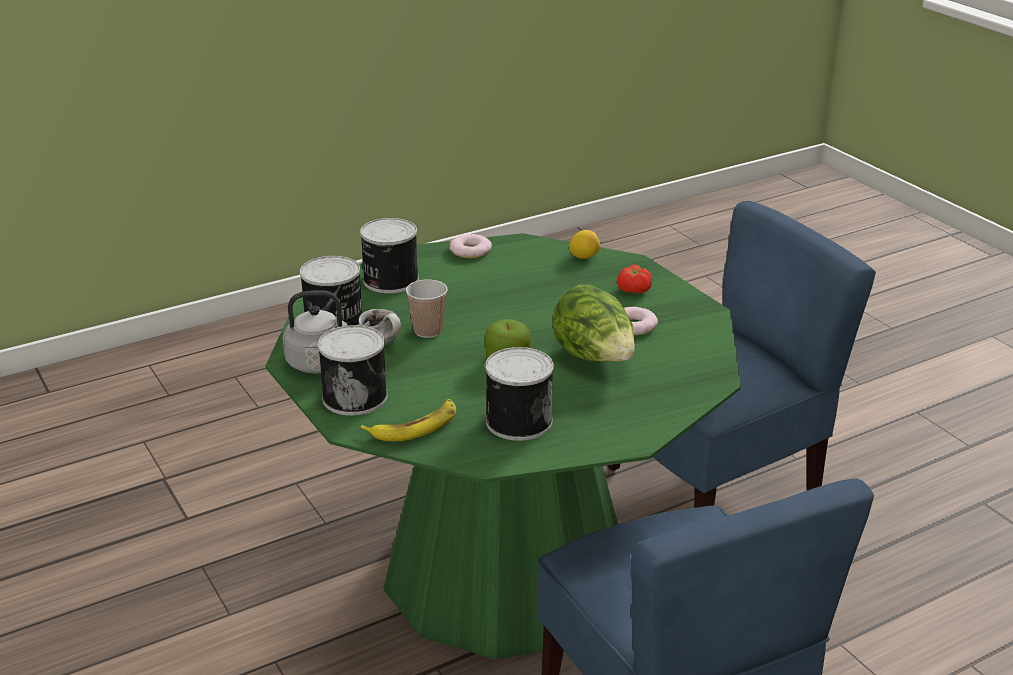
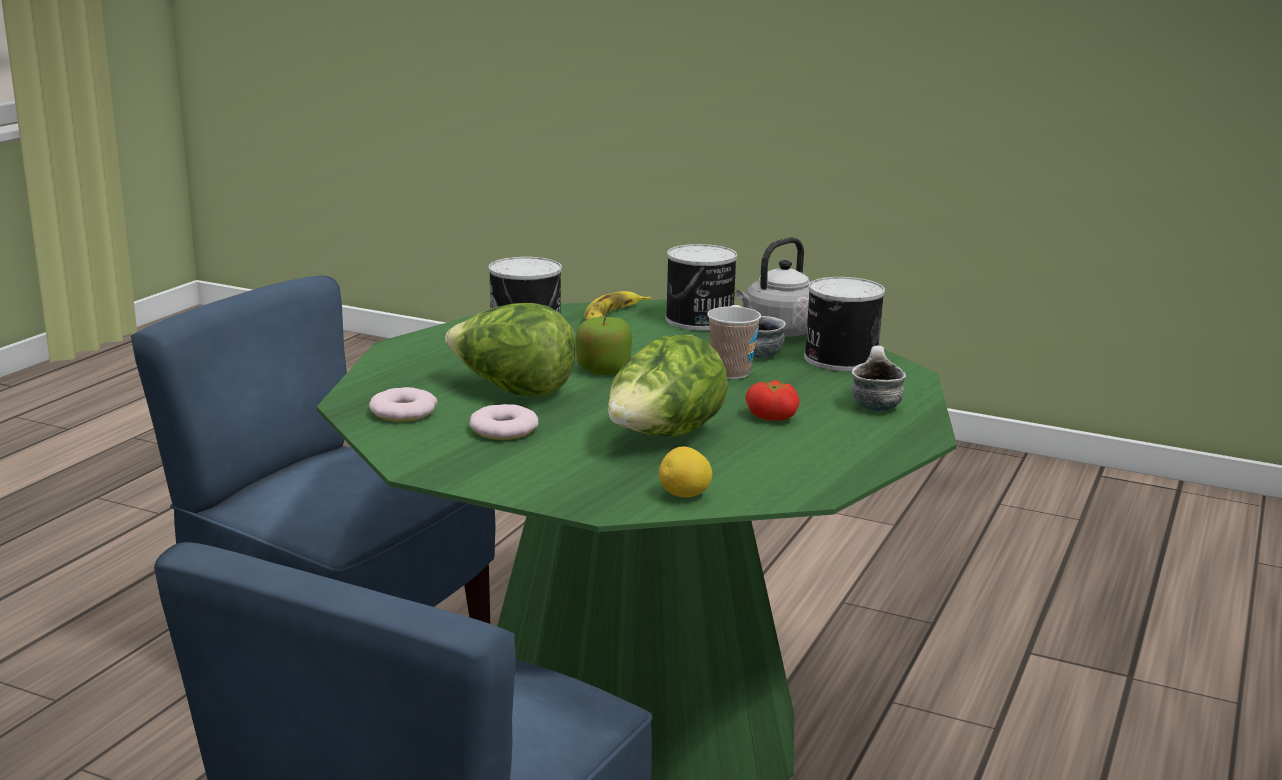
camera: 145 degrees right, 10 degrees down
can [360,218,419,293] -> mug [851,346,906,411]
donut [450,234,492,258] -> donut moved to [369,387,437,422]
tomato [617,265,652,293] -> tomato moved to [745,380,800,421]
none -> lettuce [608,335,728,436]

